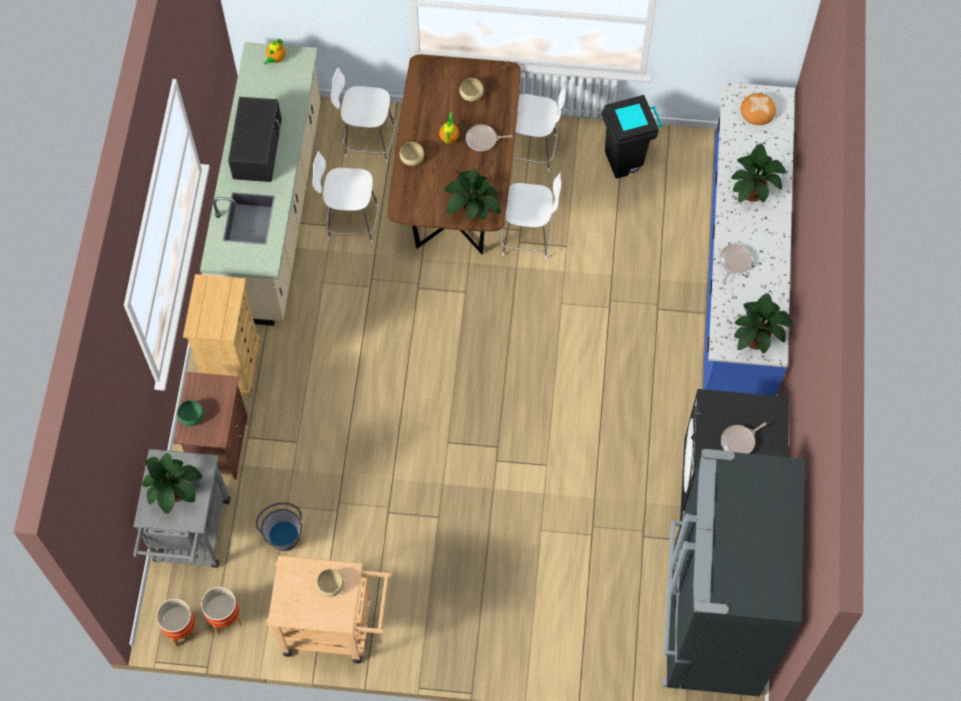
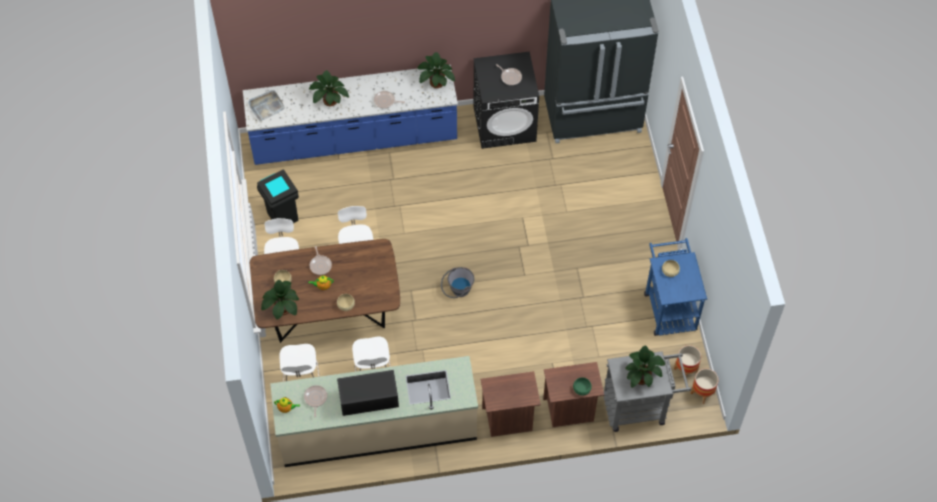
camera: 105 degrees left, 5 degrees down
beige dresser [183,274,261,397] -> brown nightstand [481,371,541,437]
grey bucket [256,502,302,551] -> grey bucket moved to [441,267,474,298]
beige cart [267,555,392,664] -> blue cart [644,238,707,336]
potted plant [444,168,501,221] -> potted plant moved to [261,280,299,320]
bread [741,93,776,125] -> grey tray [248,90,285,121]
none -> frying pan [304,385,327,417]

